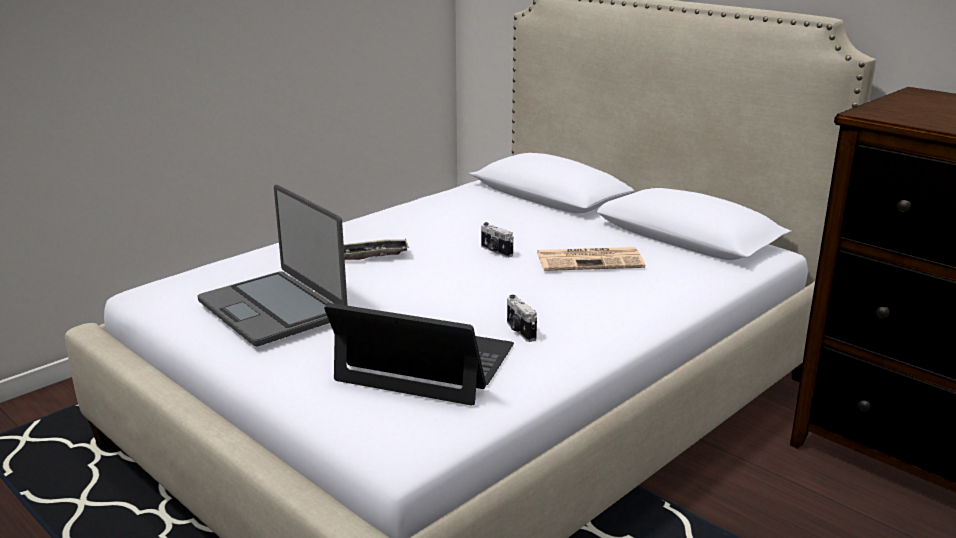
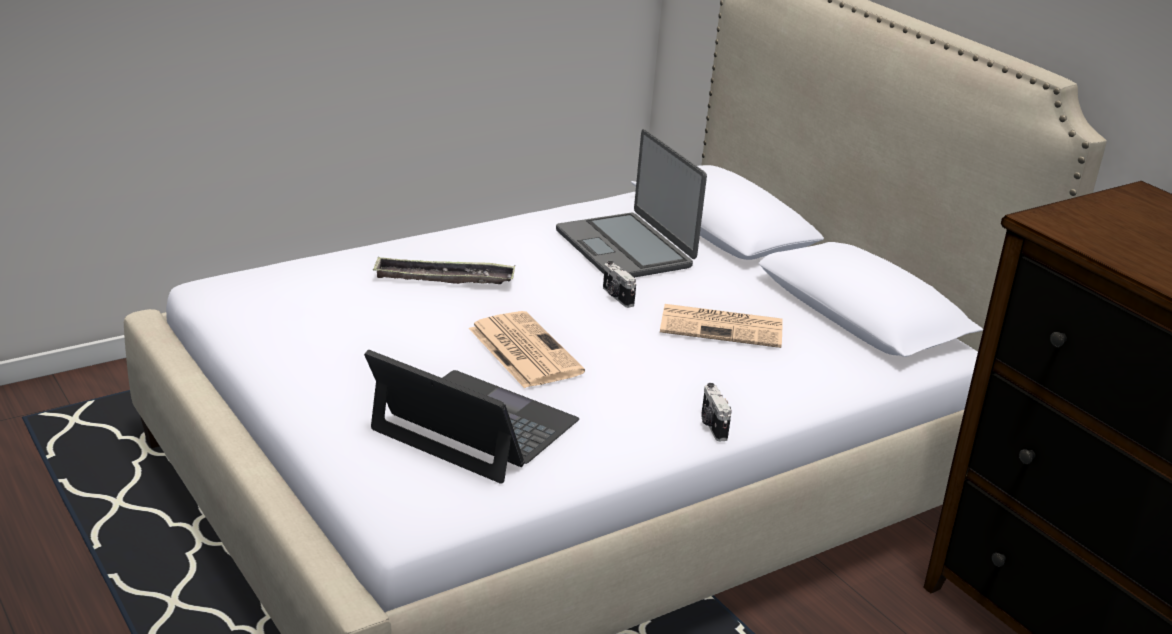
camera: 10 degrees right, 5 degrees up
laptop [198,185,347,347] -> laptop moved to [556,129,707,277]
camera [507,295,537,342] -> camera moved to [702,383,731,441]
none -> newspaper [469,311,585,388]

